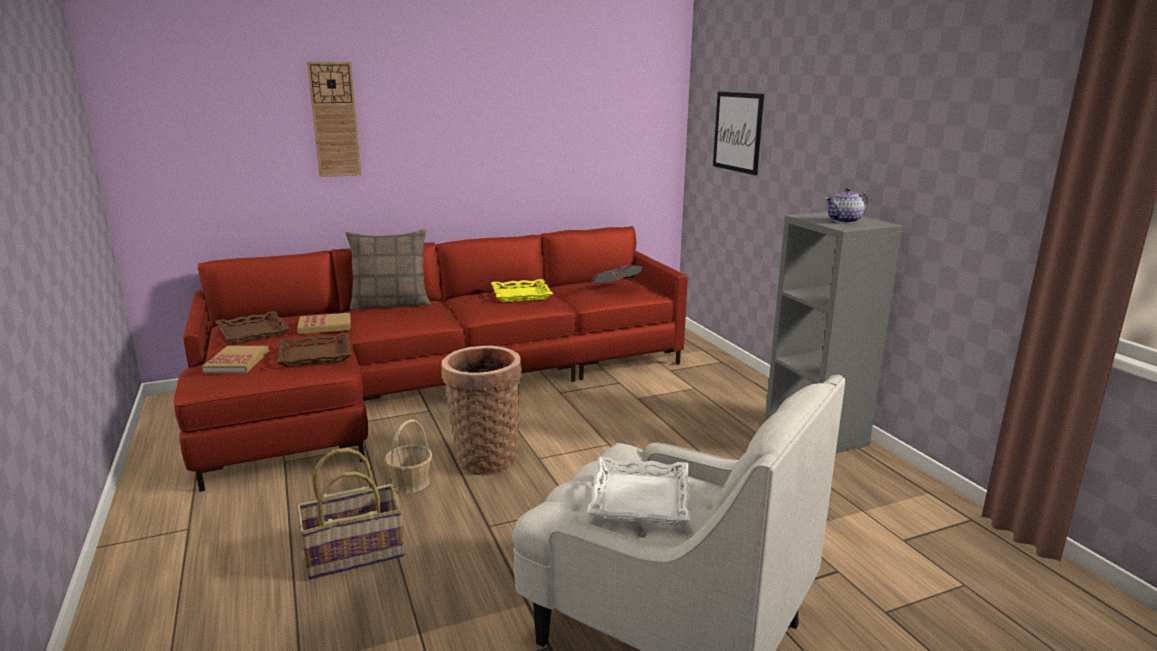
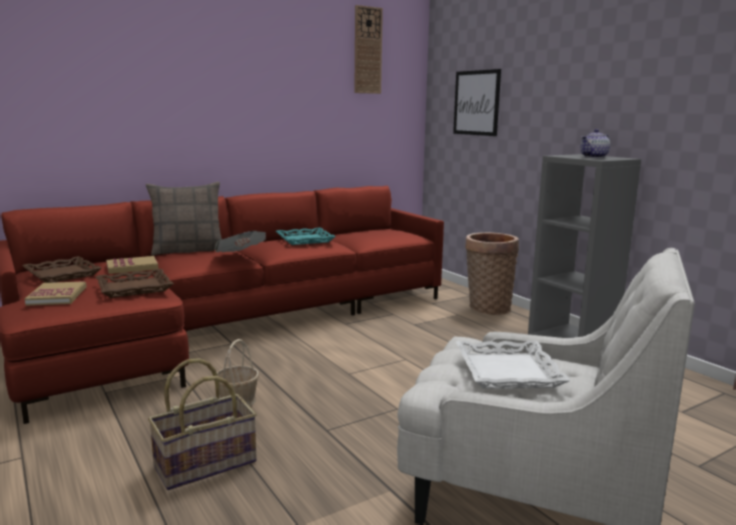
camera: 10 degrees left, 5 degrees down
wall clock [307,62,362,177] -> wall clock moved to [354,5,383,94]
basket [441,346,522,476] -> basket moved to [465,232,519,315]
yellow tray [491,279,553,302] -> turquoise tray [276,227,336,245]
newspaper [591,265,642,283] -> newspaper moved to [214,231,266,252]

